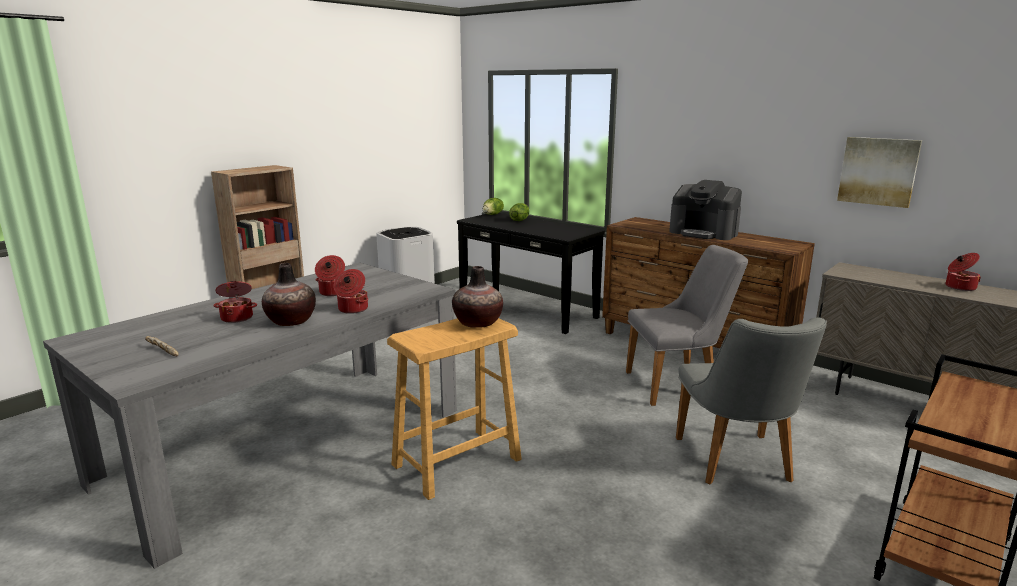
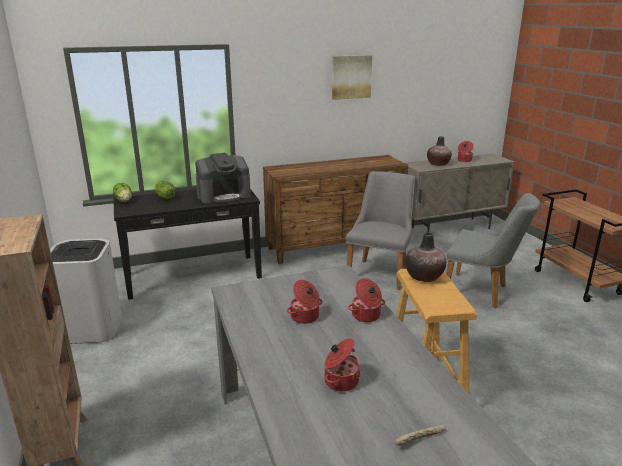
camera: 60 degrees left, 5 degrees up
vase [262,263,316,326] -> vase moved to [427,136,452,166]
coffee machine [669,180,742,240] -> coffee machine moved to [195,153,251,203]
picture [837,137,922,208] -> picture moved to [332,55,372,100]

